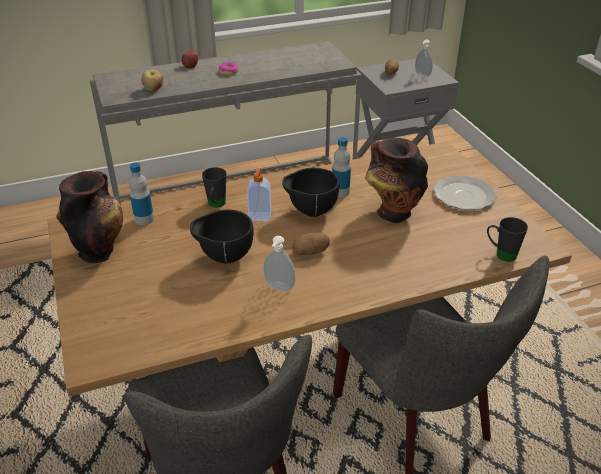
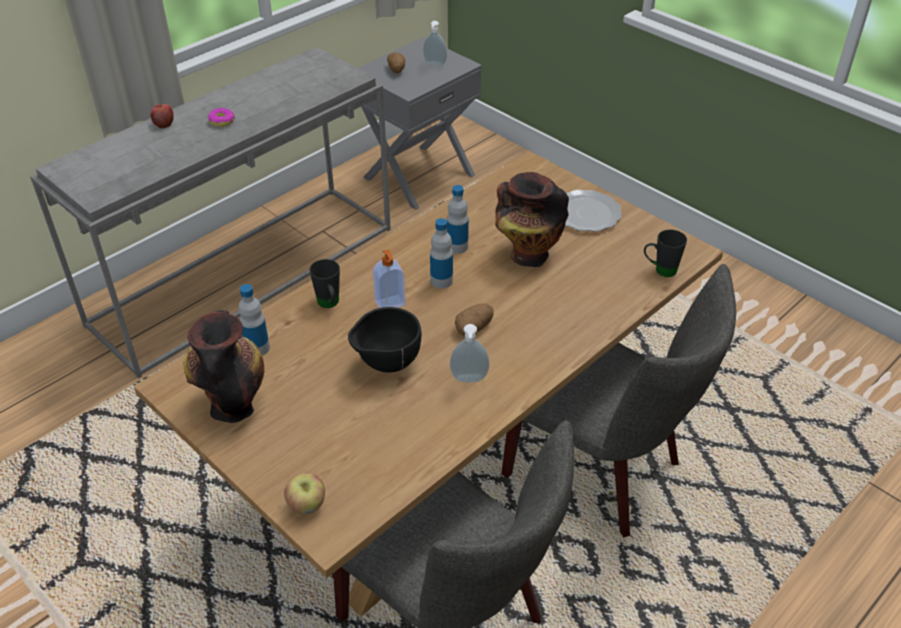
camera: 25 degrees left, 5 degrees up
apple [142,70,163,91] -> apple moved to [284,473,325,514]
black bowl [282,168,339,217] -> bottle [430,218,453,289]

